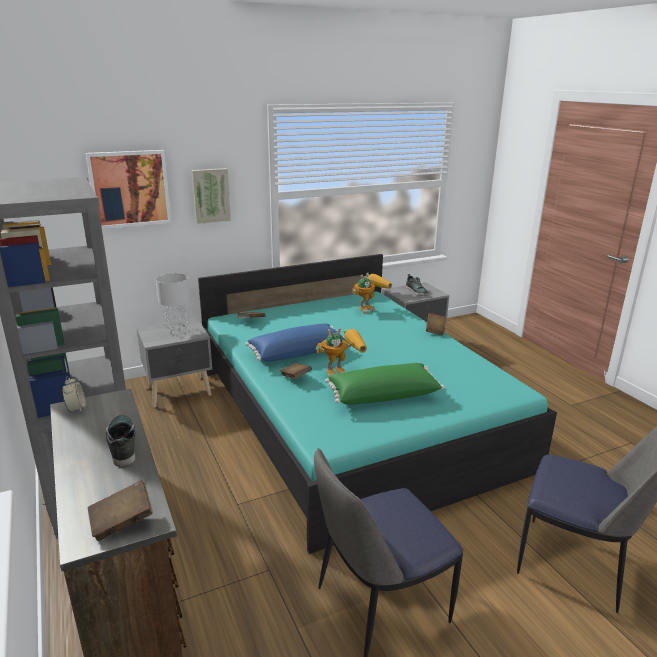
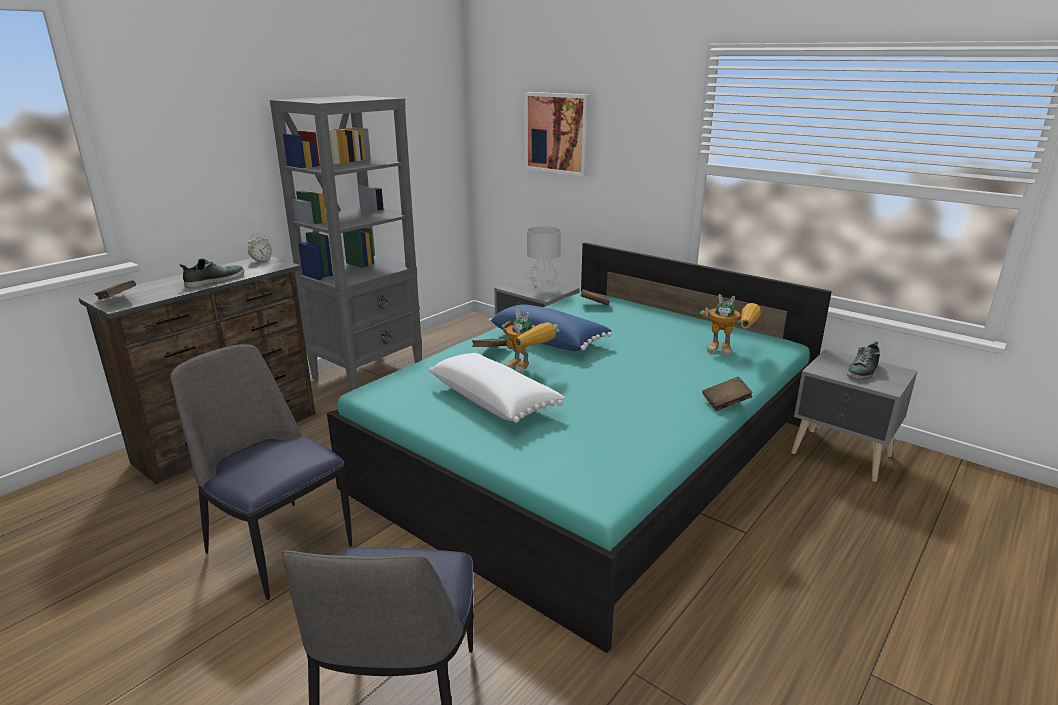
camera: 65 degrees right, 0 degrees up
picture [191,168,231,224] -> none
green pillow [325,363,444,405] -> white pillow [429,353,564,423]

